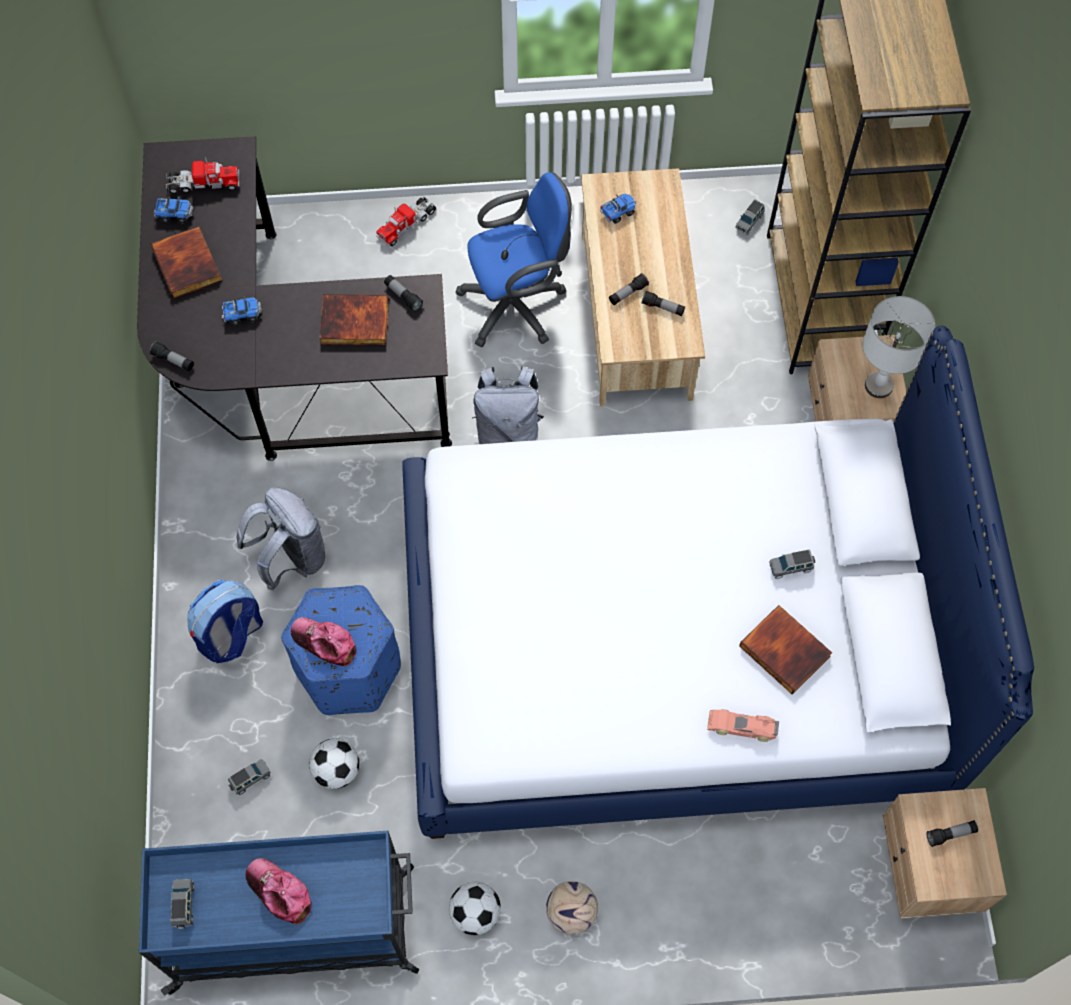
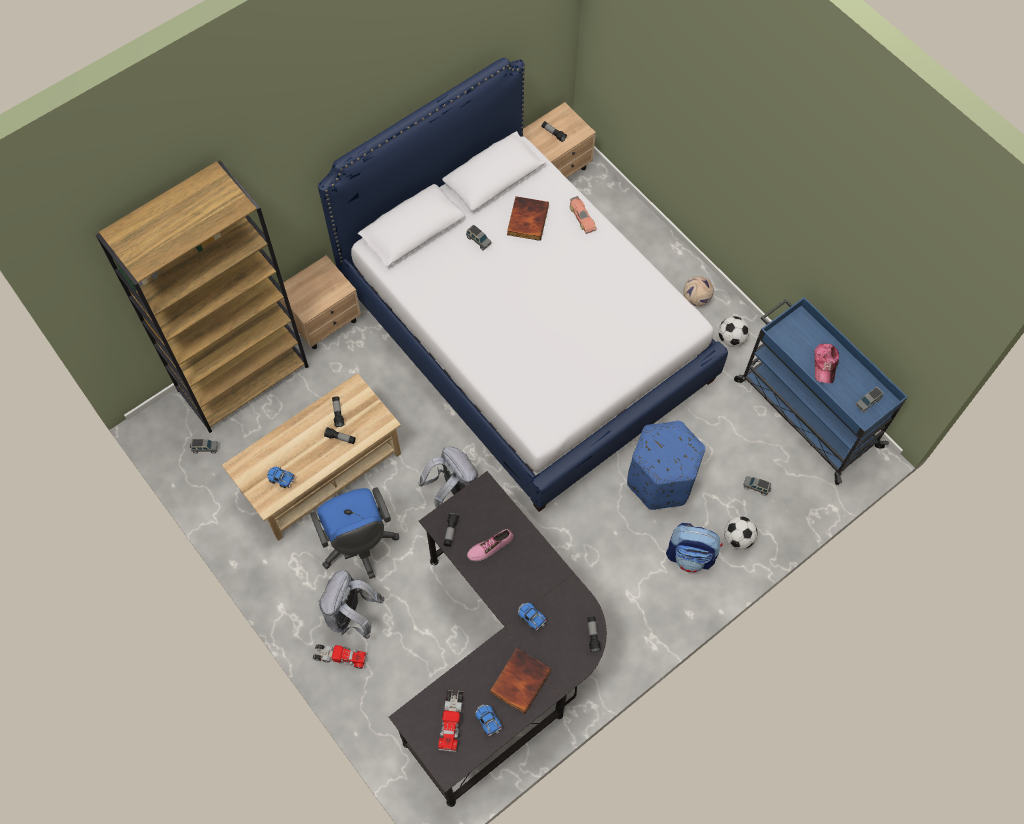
camera: 125 degrees left, 0 degrees up
toy truck [166,157,240,194] -> toy truck turned 135 degrees counterclockwise [438,690,464,752]
grey backpack [236,487,326,591] -> grey backpack moved to [319,570,385,639]
cap [291,617,356,666] -> none
football [309,739,359,789] -> football moved to [724,516,757,549]
book [319,294,389,345] -> shoe [467,529,514,561]
blue office chair [455,172,572,347] -> blue office chair turned 150 degrees counterclockwise [310,487,399,579]
grey table lamp [863,296,935,398] -> none

